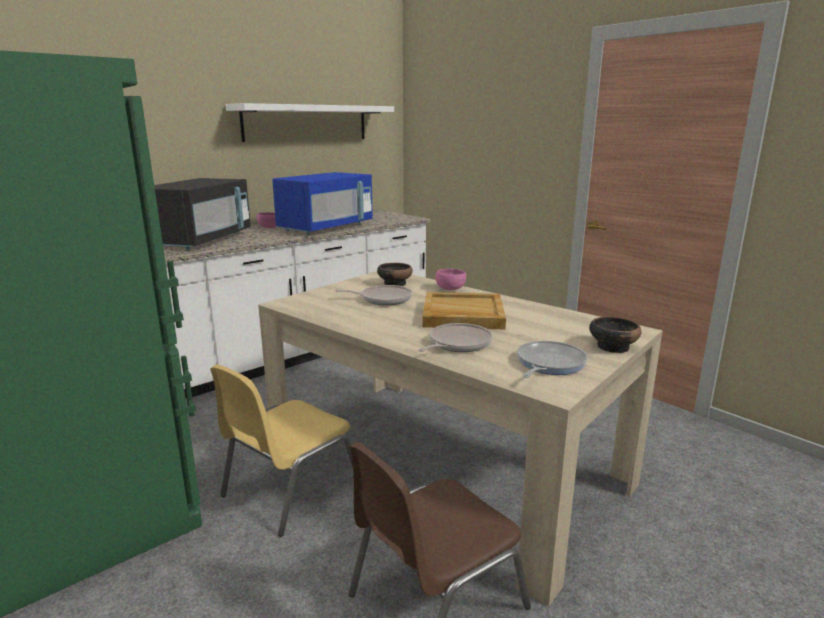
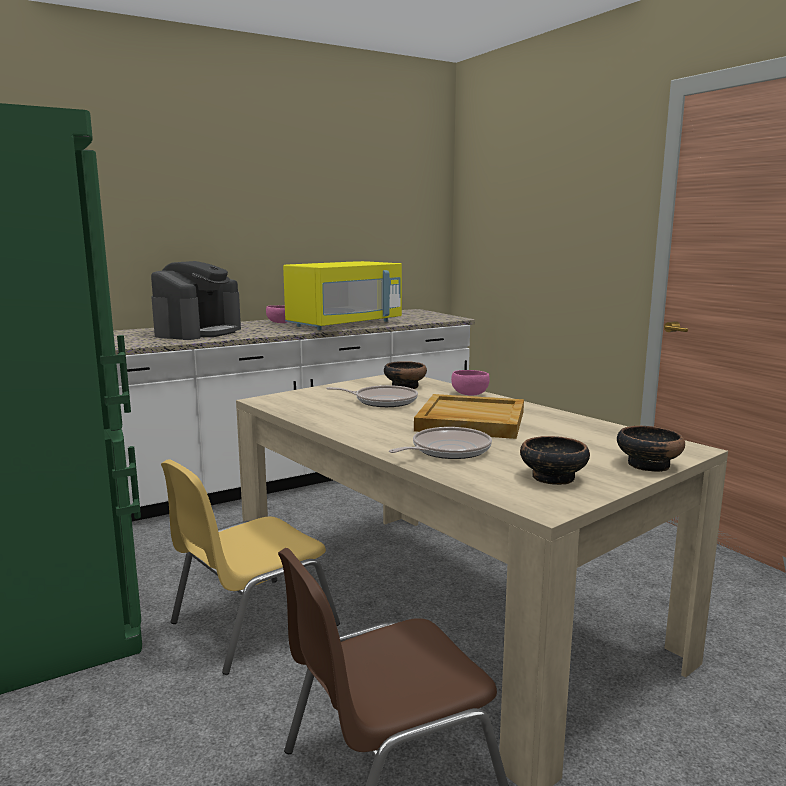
camera: 10 degrees right, 5 degrees down
black microwave [154,178,251,250] -> coffee machine [151,261,241,340]
white shelf [225,103,394,142] -> none
blue microwave [272,172,373,235] -> yellow microwave [283,261,402,330]
frying pan [517,341,588,378] -> bowl [520,436,590,485]

